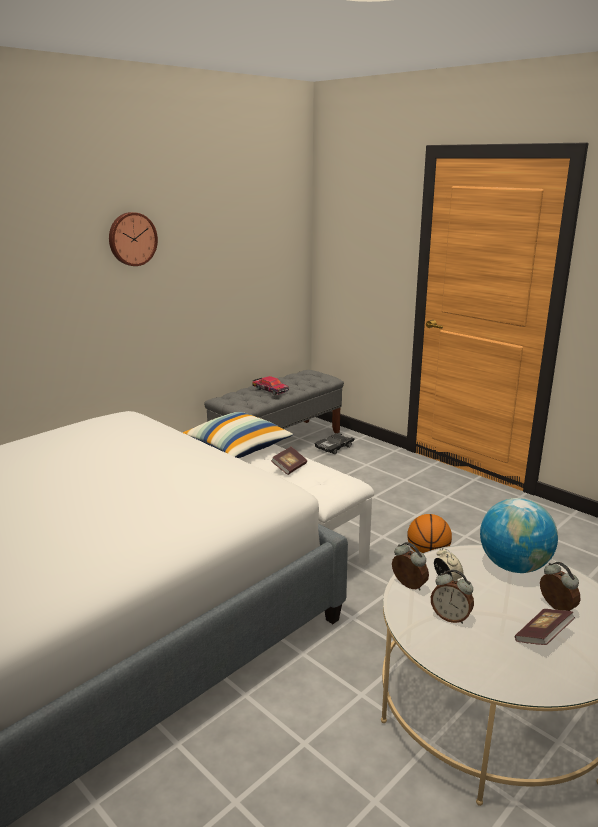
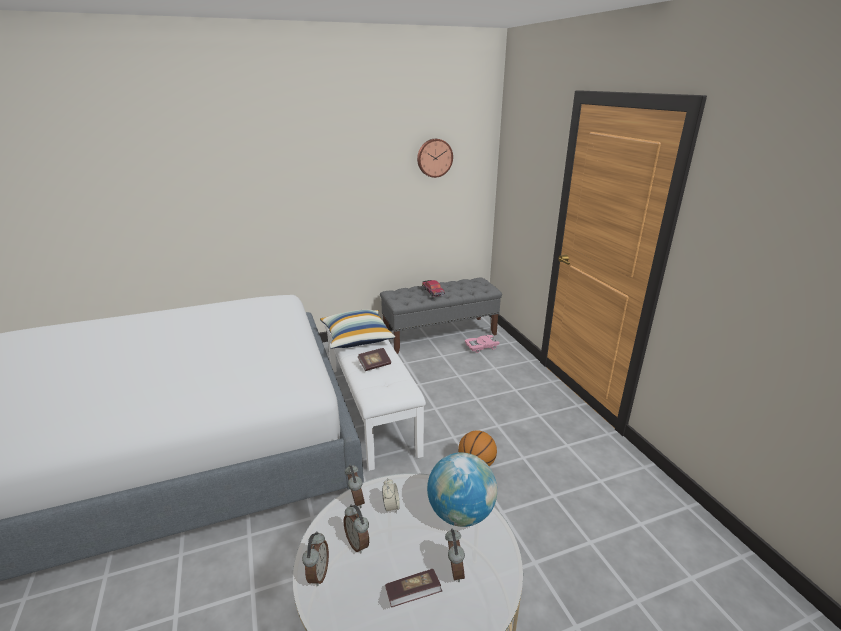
camera: 25 degrees right, 5 degrees up
wall clock [109,212,158,266] -> wall clock moved to [417,139,453,178]
black toy car [314,433,355,454] -> pink toy car [465,335,500,353]
none -> alarm clock [302,532,329,586]

